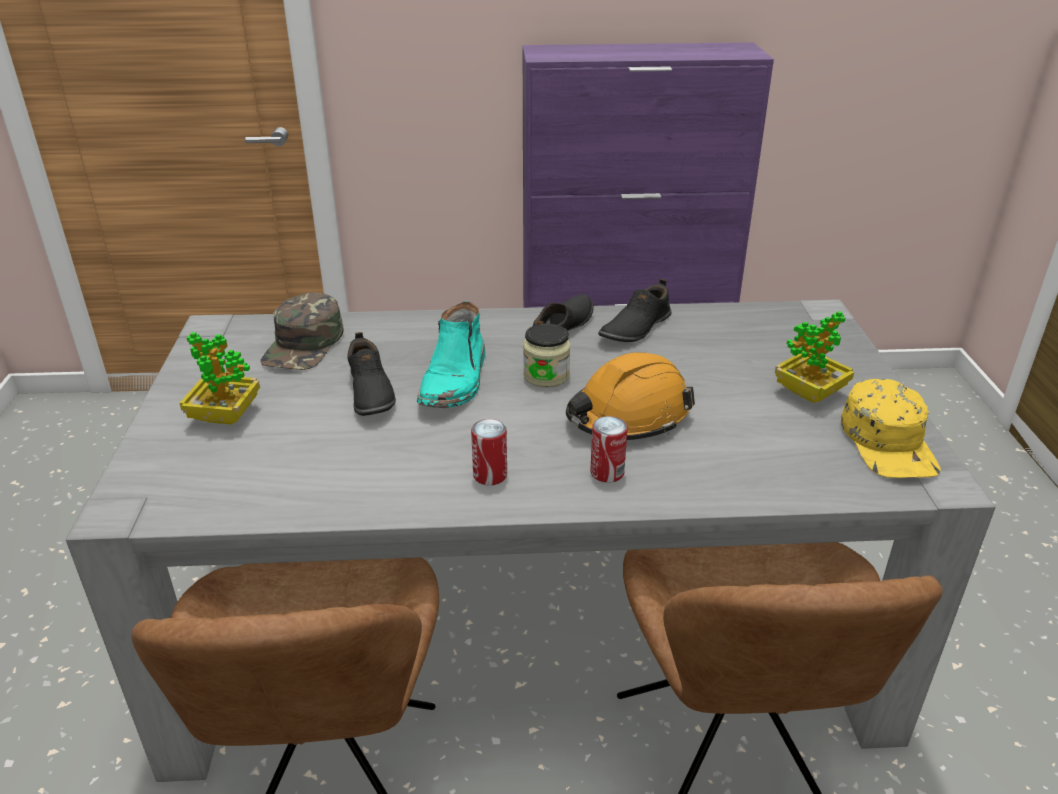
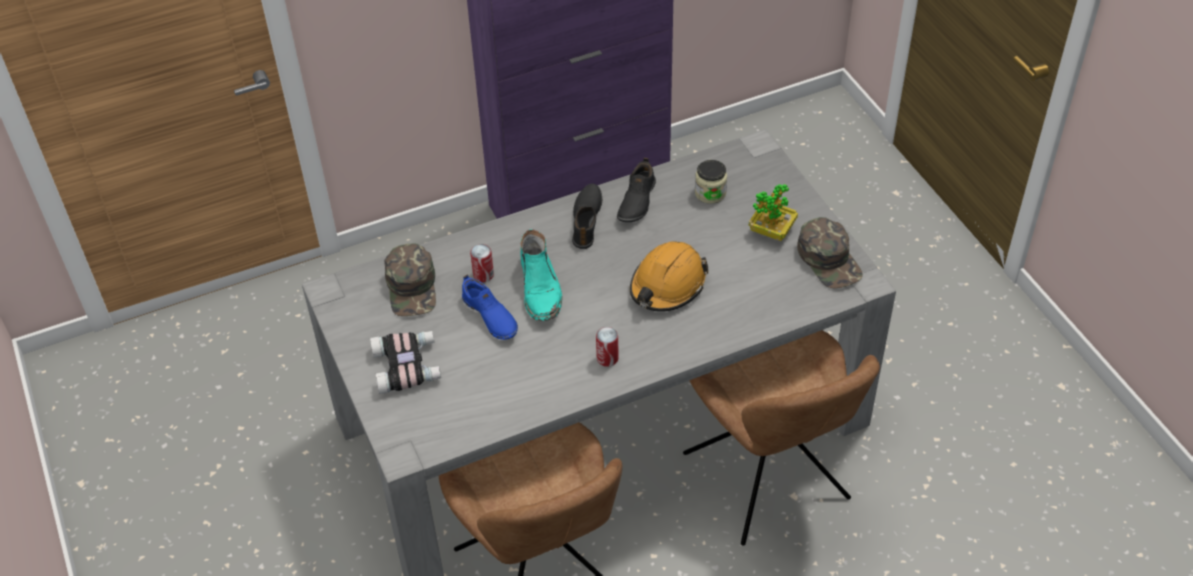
camera: 20 degrees left, 15 degrees up
potted plant [180,332,260,425] -> binoculars [370,331,441,394]
black shoe [348,332,396,416] -> blue shoe [462,274,518,340]
jar [523,323,571,387] -> jar moved to [695,160,727,204]
can [590,416,628,483] -> can moved to [470,244,494,282]
yellow cap [841,379,941,478] -> green cap [797,217,863,289]

